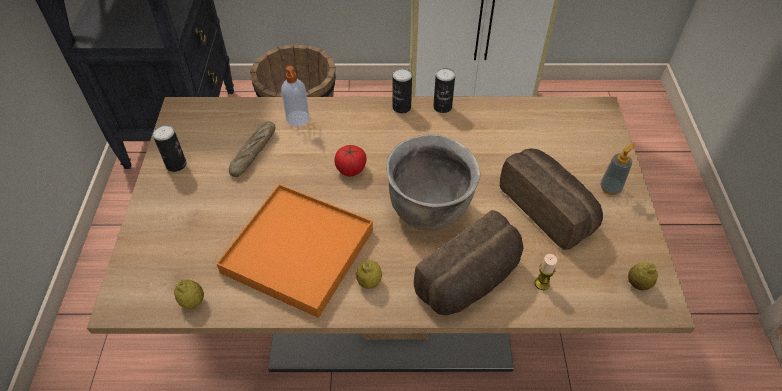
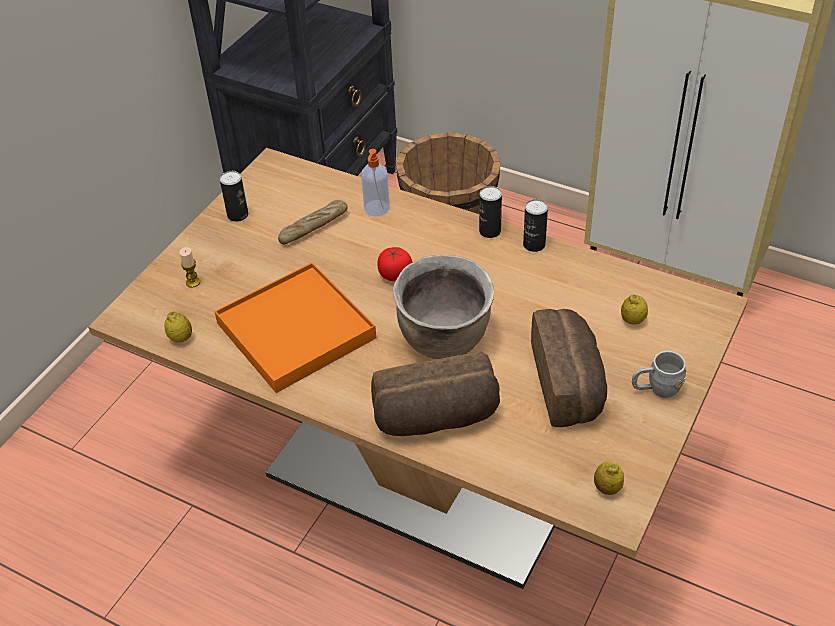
camera: 30 degrees right, 5 degrees down
lemon [356,260,382,289] -> lemon moved to [621,294,648,325]
candle [535,254,557,290] -> candle moved to [180,247,200,287]
soap dispenser [600,143,636,195] -> grey mug [632,351,686,398]

